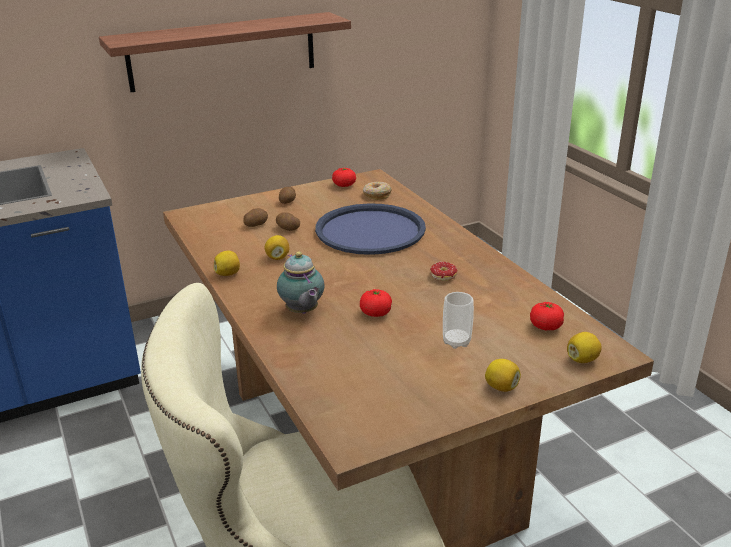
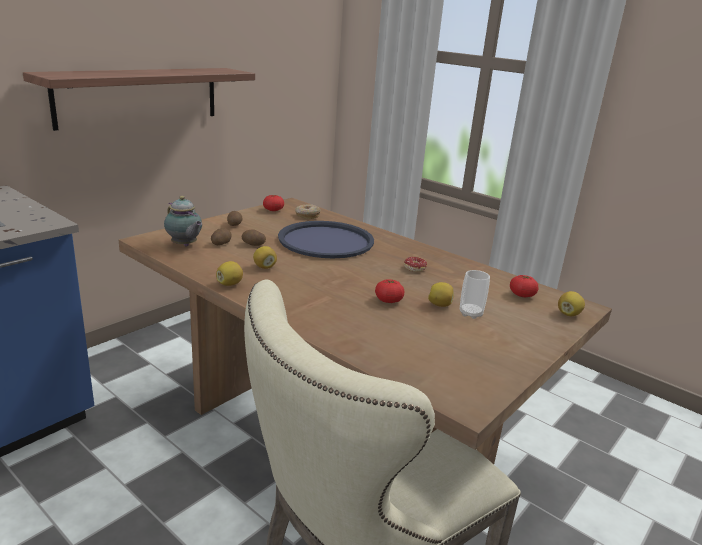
camera: 25 degrees left, 5 degrees down
teapot [277,252,325,314] -> teapot moved to [164,196,202,246]
lemon [485,359,521,392] -> lemon moved to [428,282,454,307]

